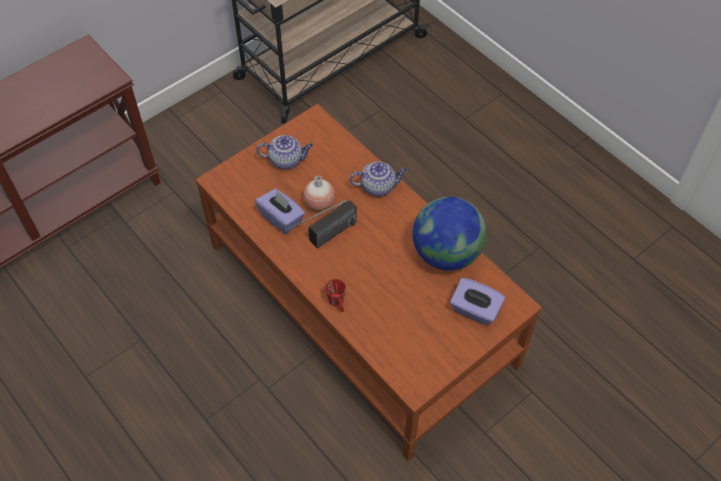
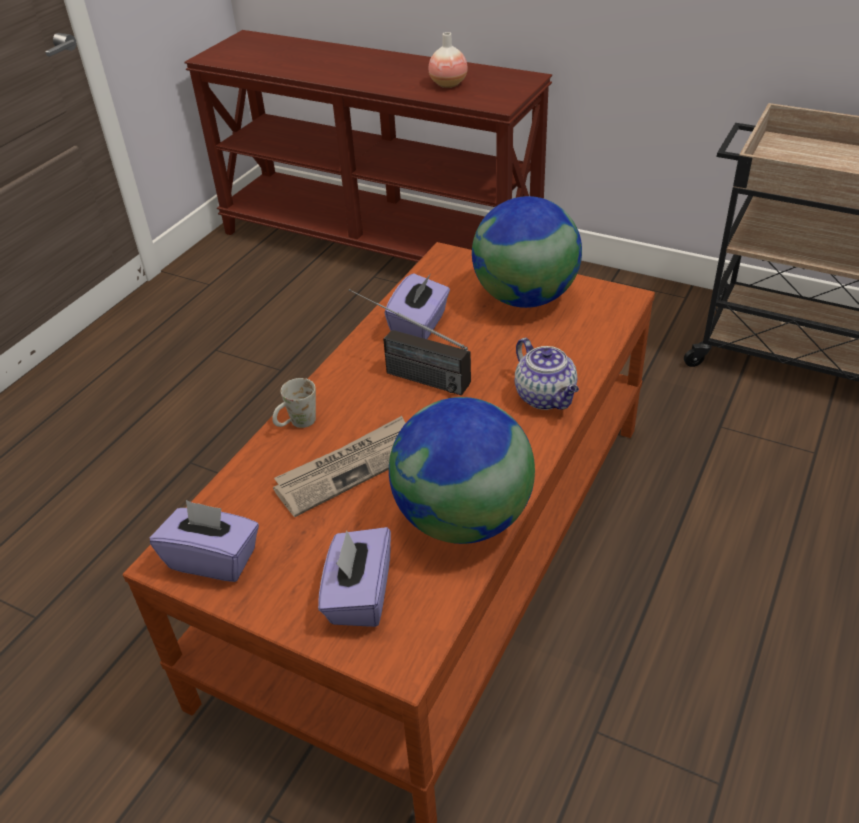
camera: 70 degrees right, 15 degrees down
teapot [257,135,313,169] -> globe [472,196,582,308]
vase [303,176,335,210] -> vase moved to [429,32,468,88]
red mug [325,279,346,312] -> white mug [272,378,316,428]
none -> purple tissue box [150,500,259,582]
none -> newspaper [273,416,406,517]

